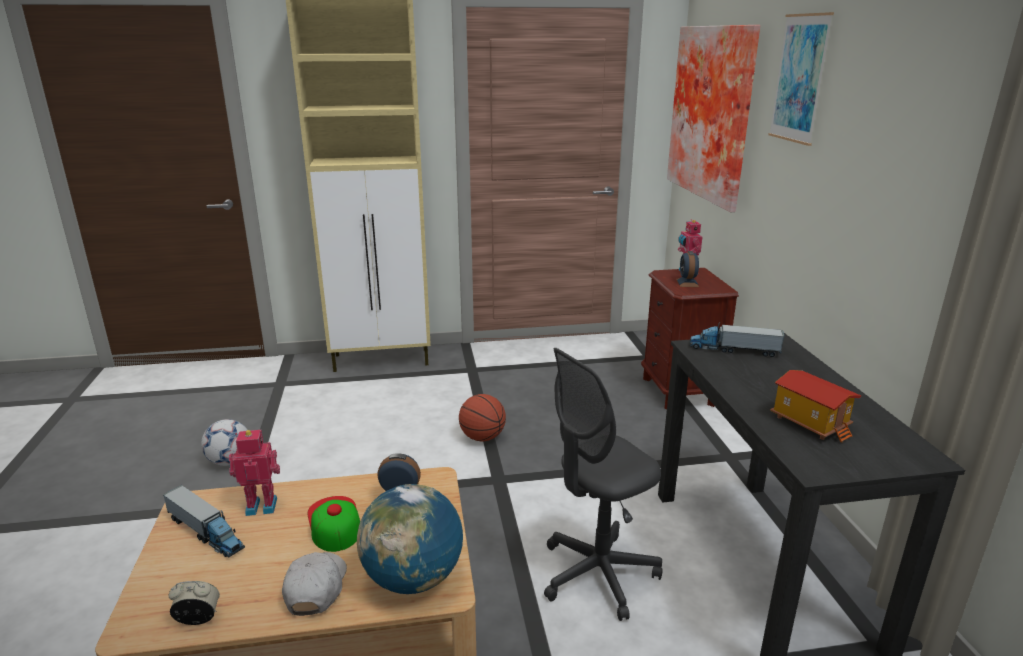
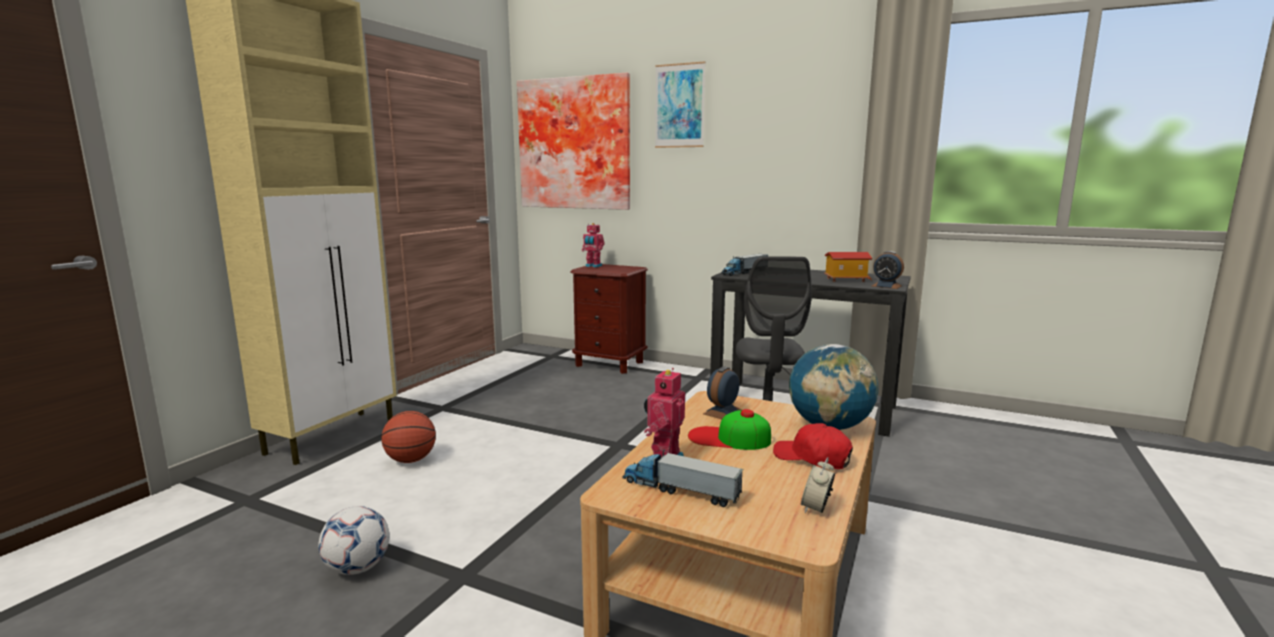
camera: 55 degrees left, 10 degrees down
toy truck [163,485,245,558] -> toy truck turned 135 degrees counterclockwise [622,449,743,507]
white cap [282,552,347,616] -> red cap [773,423,853,469]
basketball [459,394,506,441] -> basketball moved to [381,411,436,463]
alarm clock [676,251,699,287] -> alarm clock moved to [872,251,904,289]

